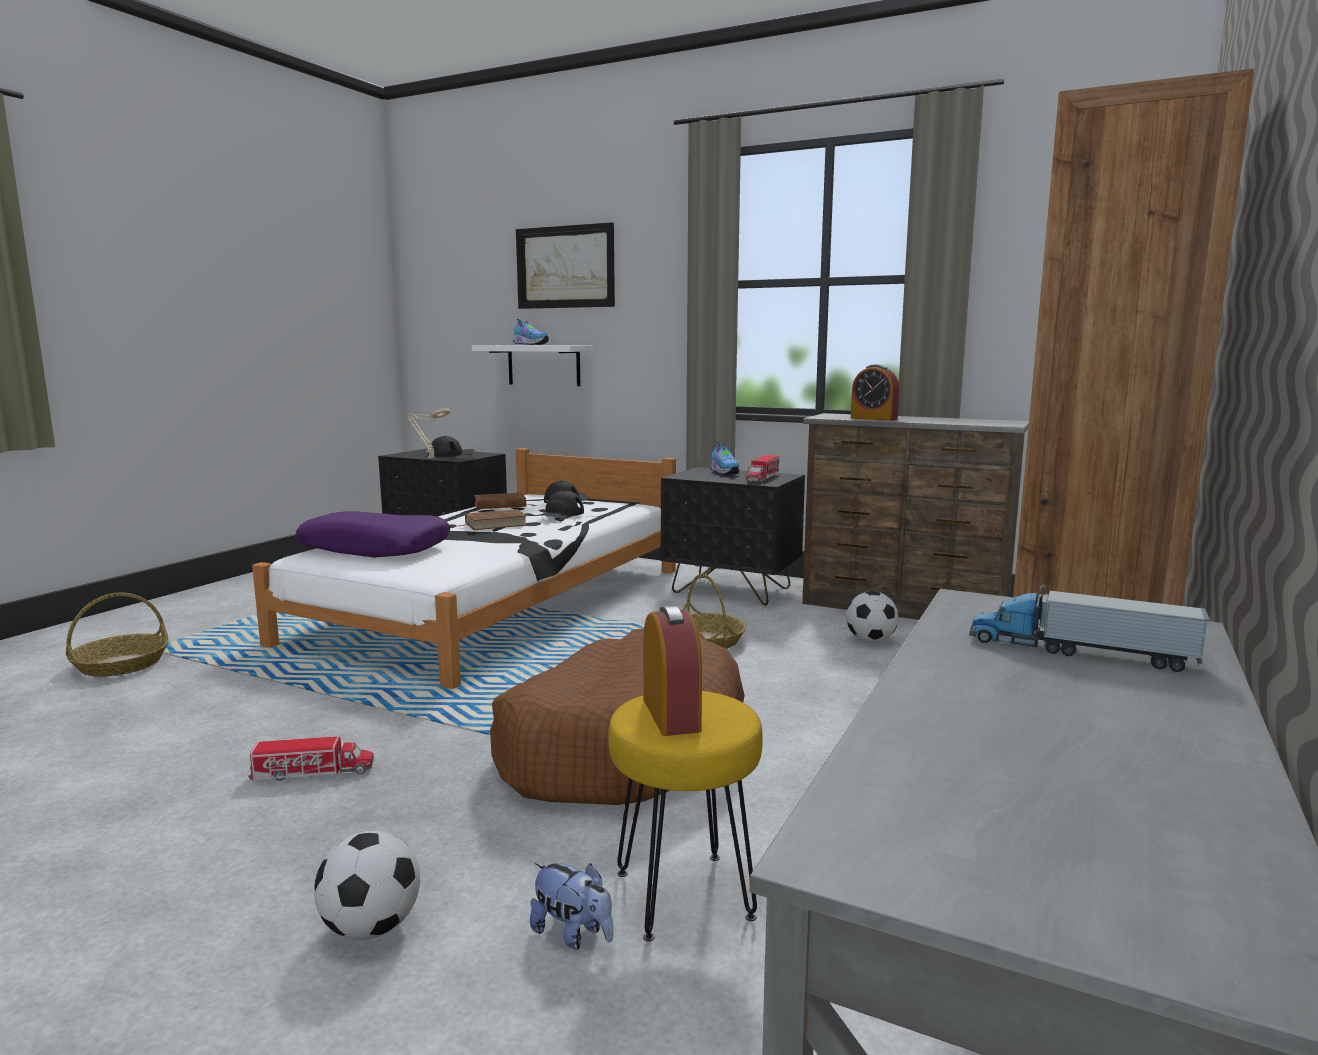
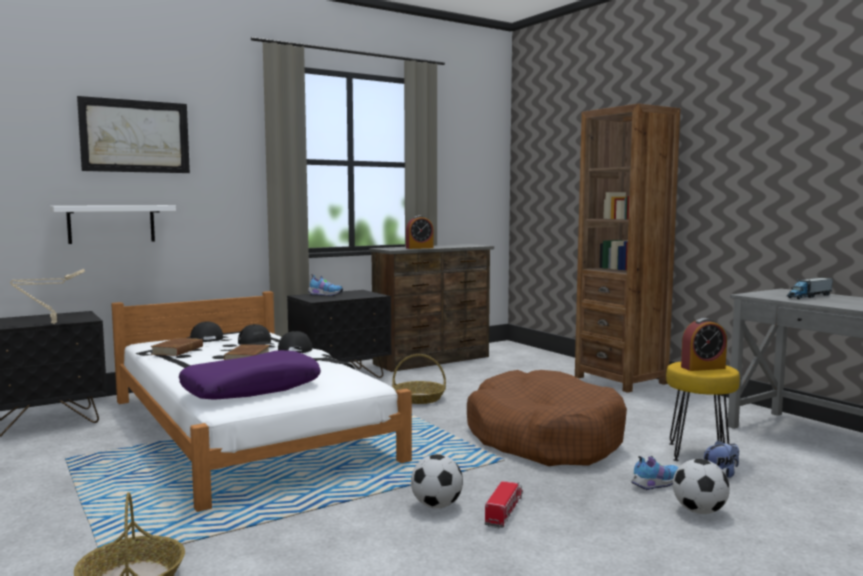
camera: 60 degrees left, 5 degrees down
black cap [430,436,475,457] -> black cap moved to [278,331,312,353]
shoe [513,319,549,345] -> shoe moved to [631,456,678,490]
alarm clock [643,606,702,736] -> alarm clock turned 150 degrees clockwise [681,318,727,371]
toy truck [746,455,779,483] -> none
football [846,591,899,642] -> football moved to [411,454,463,508]

